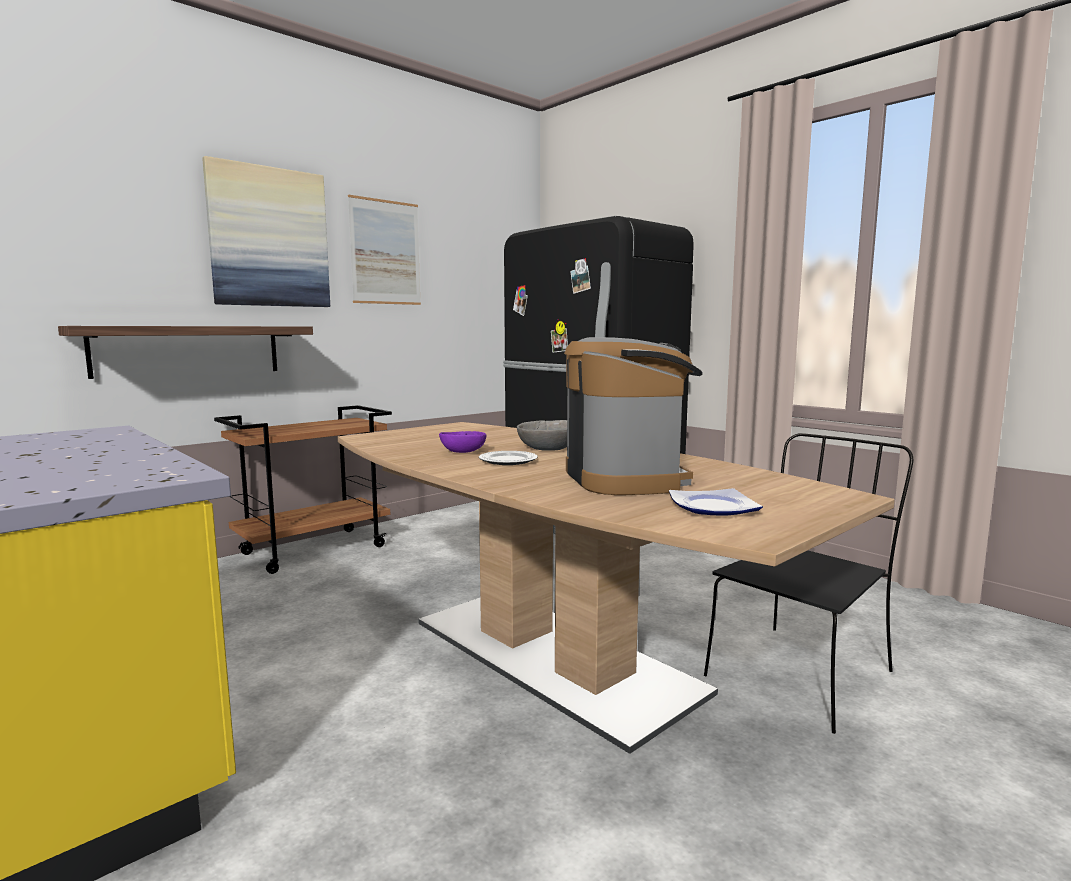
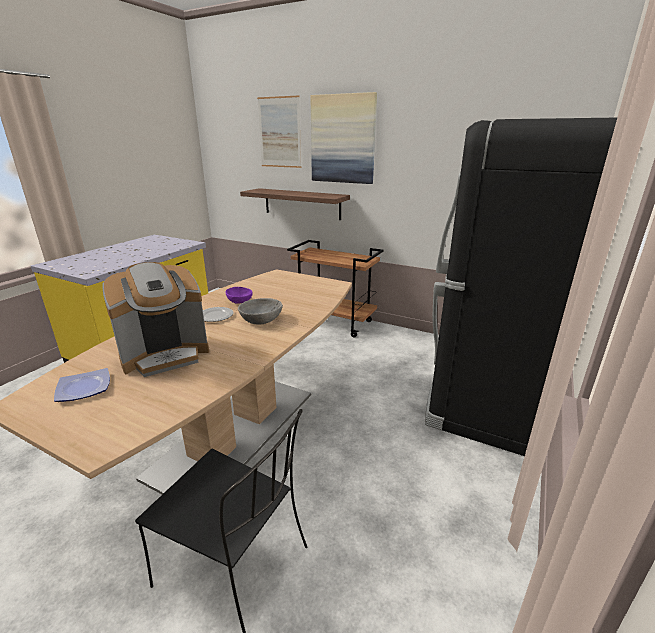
camera: 70 degrees right, 15 degrees up
picture [348,195,421,305] -> picture moved to [257,95,301,168]

